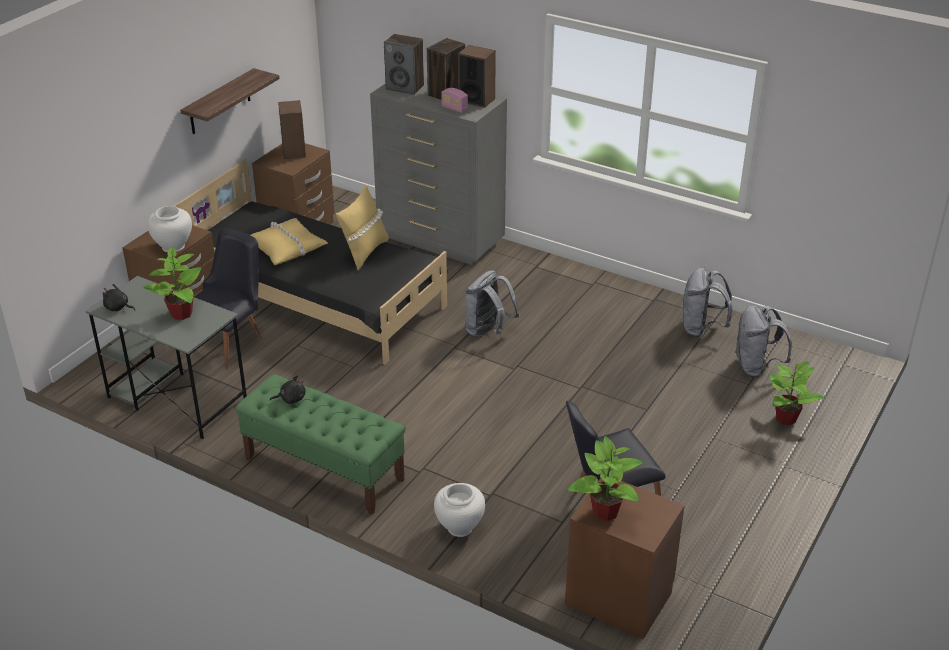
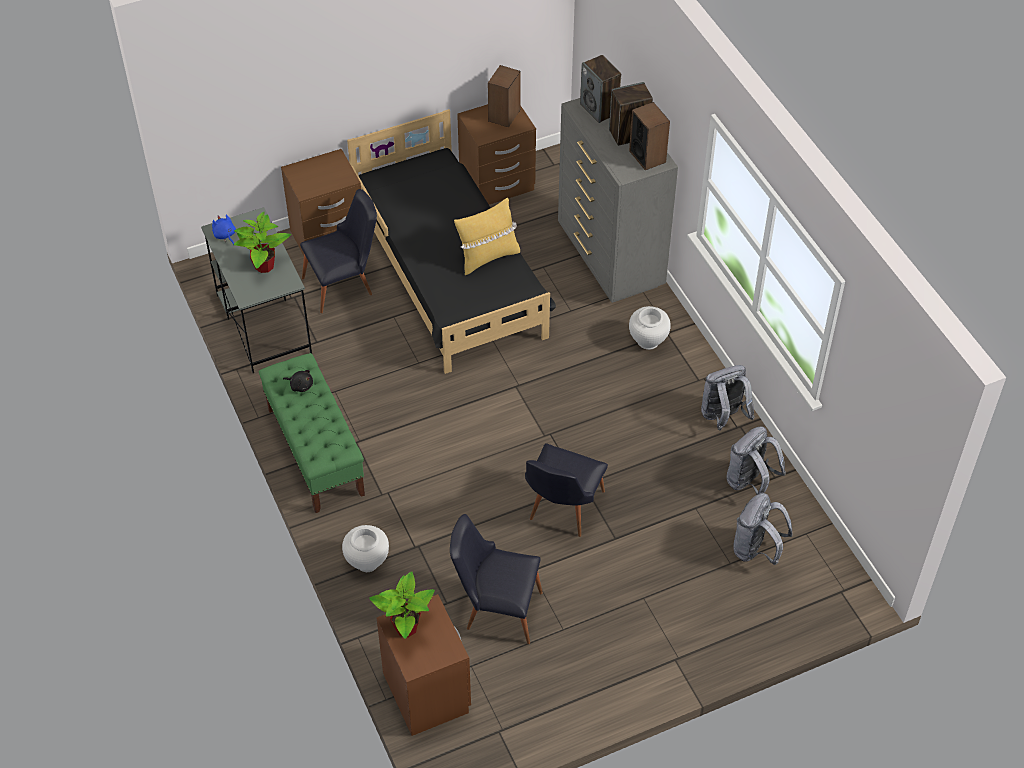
camera: 35 degrees right, 15 degrees up
black plush toy [103,284,135,312] -> blue plush toy [212,215,236,244]
white vase [147,206,192,252] -> white vase moved to [629,306,671,350]
shelf [181,68,280,134] -> none
yellow pillow [250,218,328,265] -> none
radio [441,88,468,113] -> none
grey backpack [465,270,520,338] -> grey backpack moved to [701,365,755,430]
potted plant [770,362,825,426] -> none
none -> black chair [525,443,608,537]

